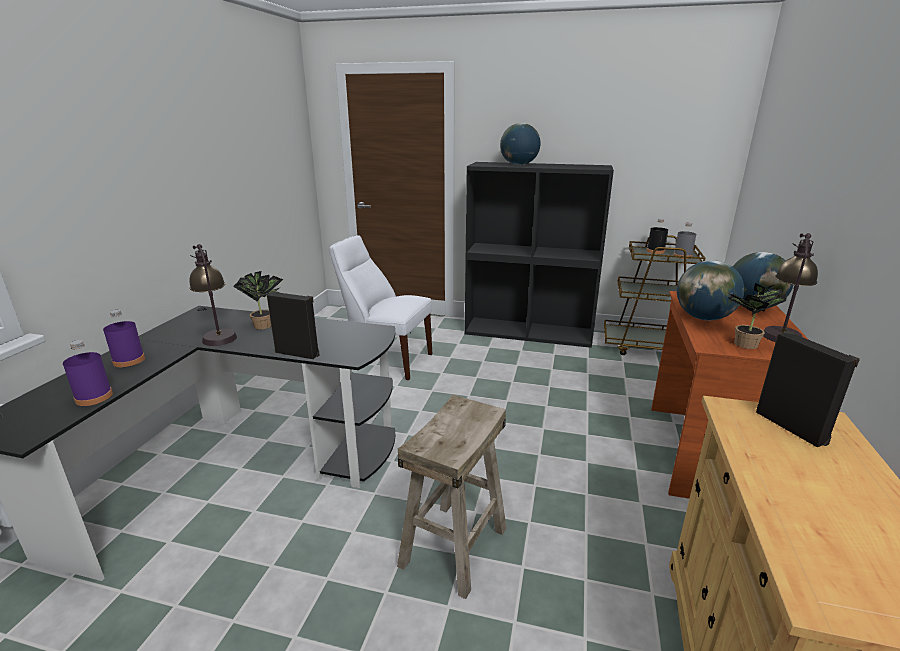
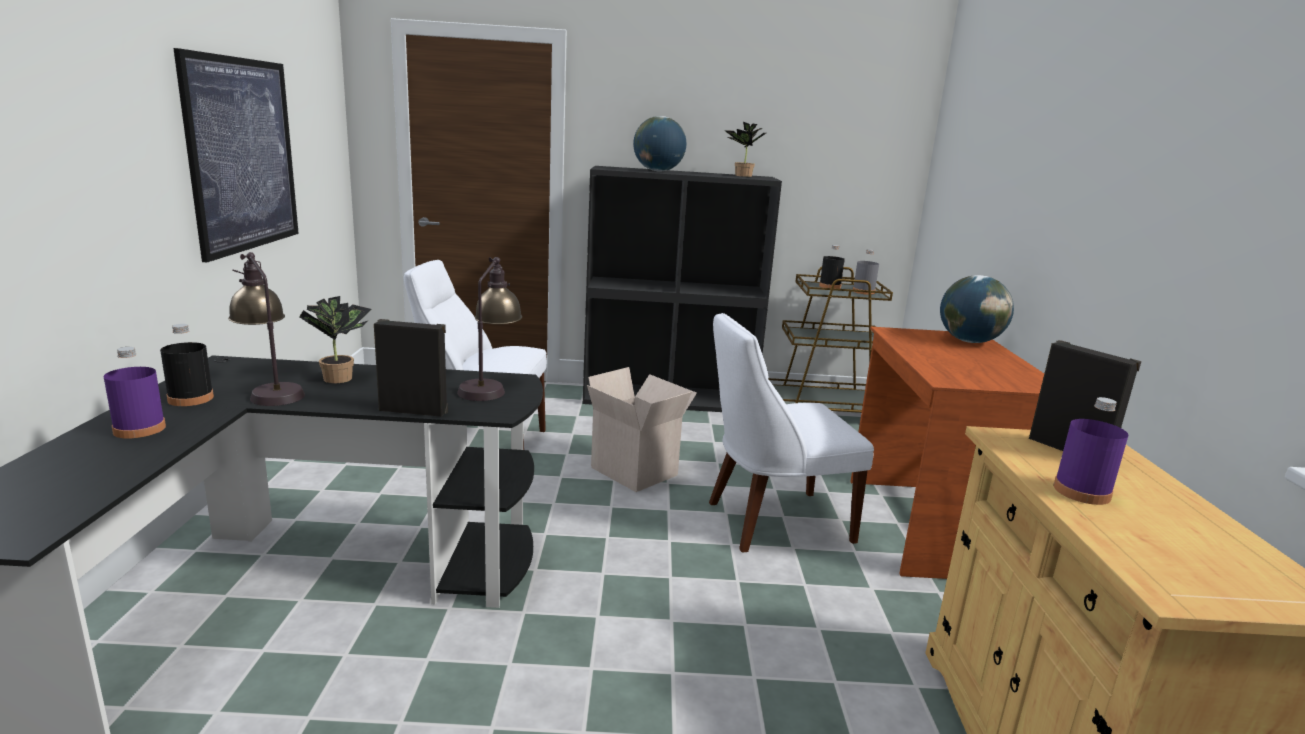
camera: 15 degrees left, 5 degrees down
purple bottle [63,340,113,406] -> purple bottle moved to [1053,397,1129,505]
beige stool [397,395,506,599] -> none
globe [677,260,744,321] -> none
potted plant [727,283,787,349] -> potted plant moved to [724,122,766,177]
table lamp [763,233,818,342] -> table lamp moved to [457,257,522,401]
none -> black bottle [160,324,214,406]
none -> picture [173,48,299,262]
none -> cardboard box [587,367,697,492]
none -> white chair [709,313,874,552]

